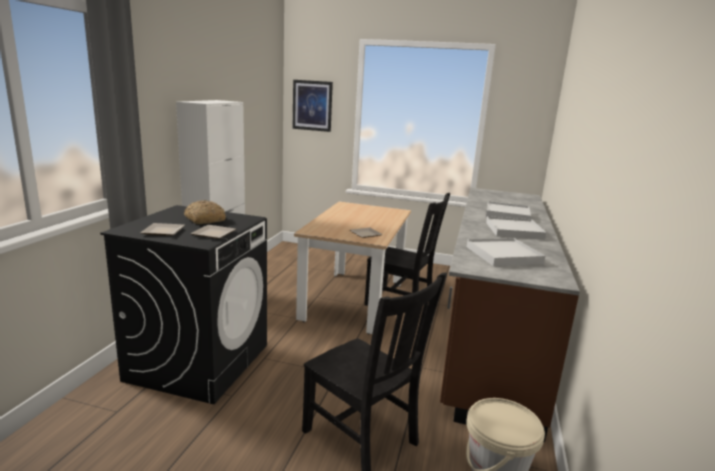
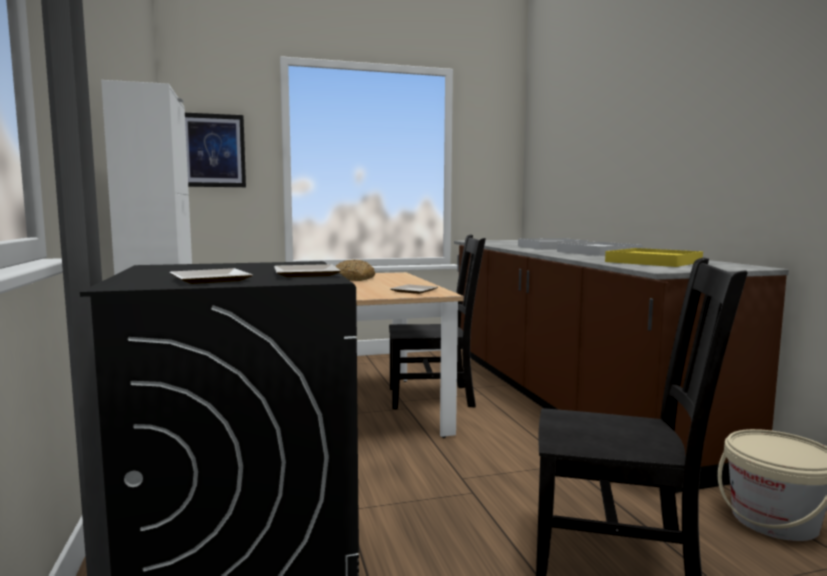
camera: 30 degrees left, 10 degrees down
bread [184,200,226,224] -> bread moved to [335,259,375,281]
white tray [467,238,545,267] -> yellow tray [605,248,703,267]

